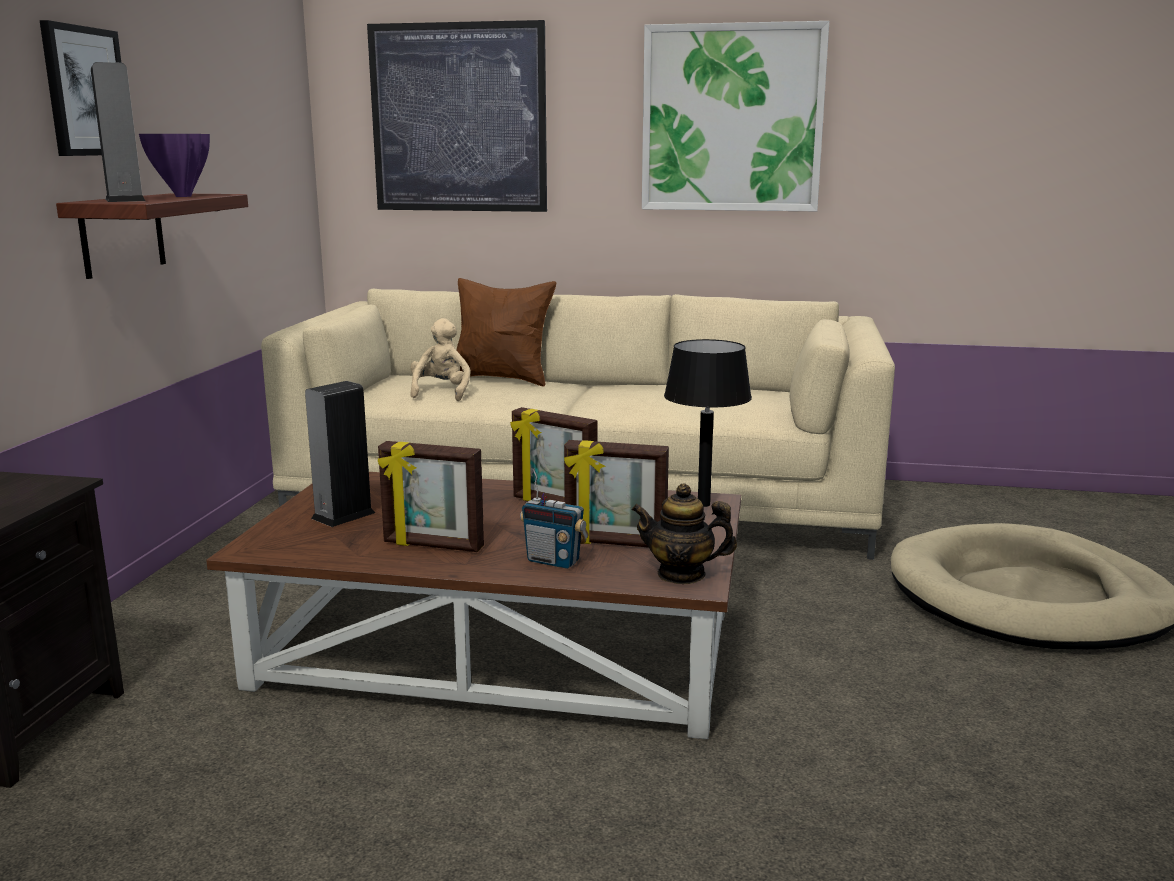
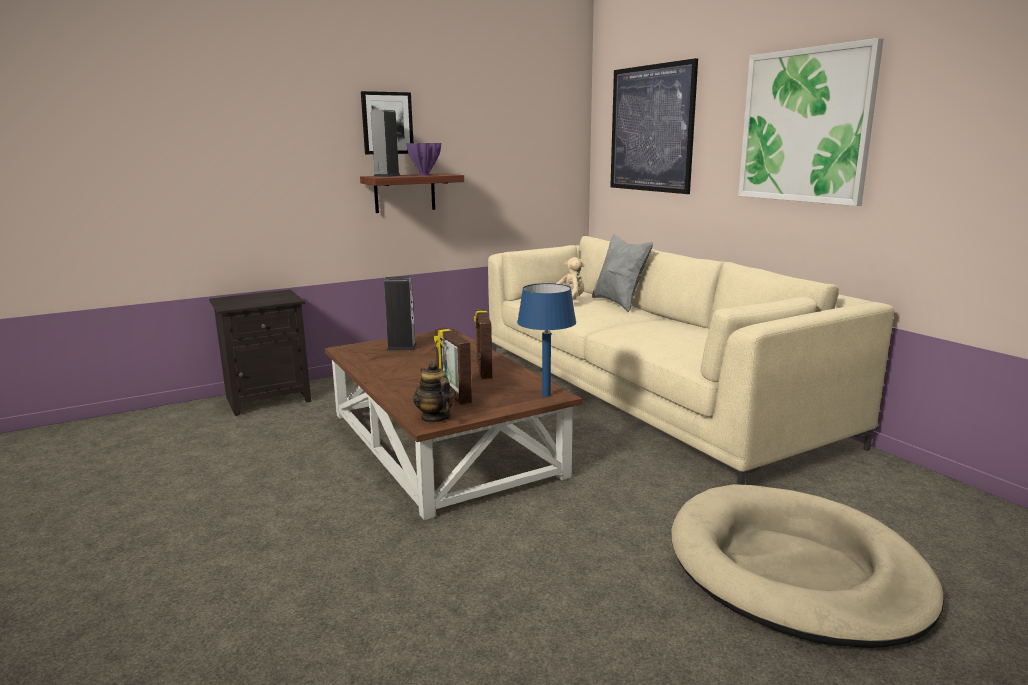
camera: 50 degrees right, 0 degrees up
picture frame [378,441,484,552] -> none
brown pillow [456,278,556,386] -> grey pillow [592,234,653,312]
radio [520,468,588,569] -> none
black table lamp [664,339,752,507] -> blue table lamp [517,283,576,397]

